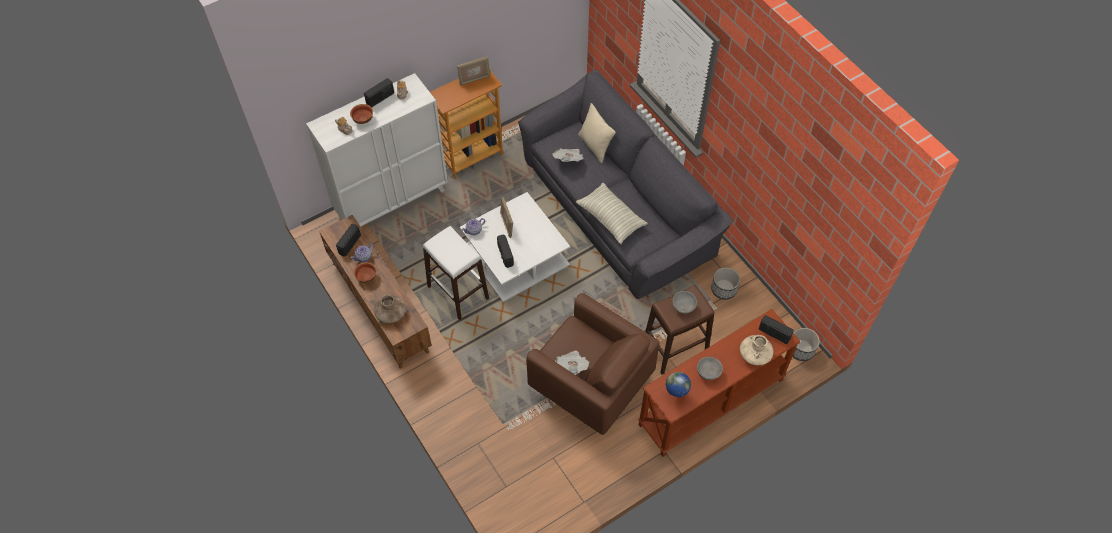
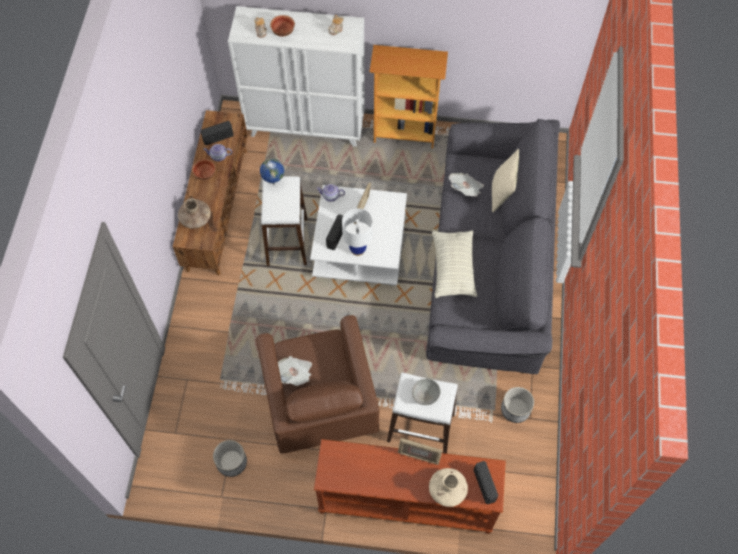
camera: 40 degrees right, 5 degrees up
radio [364,78,394,107] -> none
picture frame [457,56,490,86] -> picture frame moved to [398,438,442,465]
brown stool [645,285,715,375] -> white stool [387,372,458,454]
globe [666,372,691,397] -> globe moved to [260,158,284,185]
grey bowl [697,357,723,380] -> none
planter [792,328,820,361] -> planter moved to [213,440,247,477]
none -> white table lamp [342,208,373,256]

